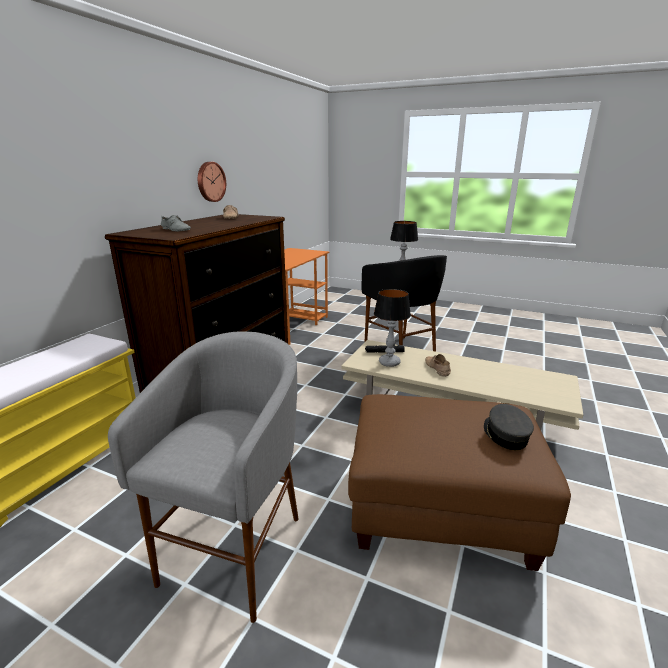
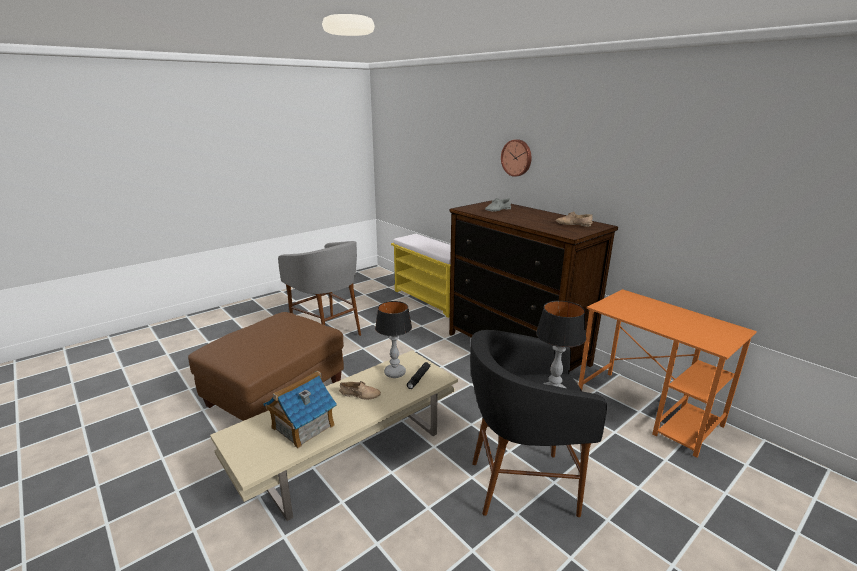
camera: 115 degrees right, 0 degrees up
wall clock [198,162,226,202] -> wall clock moved to [501,139,532,177]
grey cap [484,404,534,450] -> none
none -> toy house [263,371,337,449]

